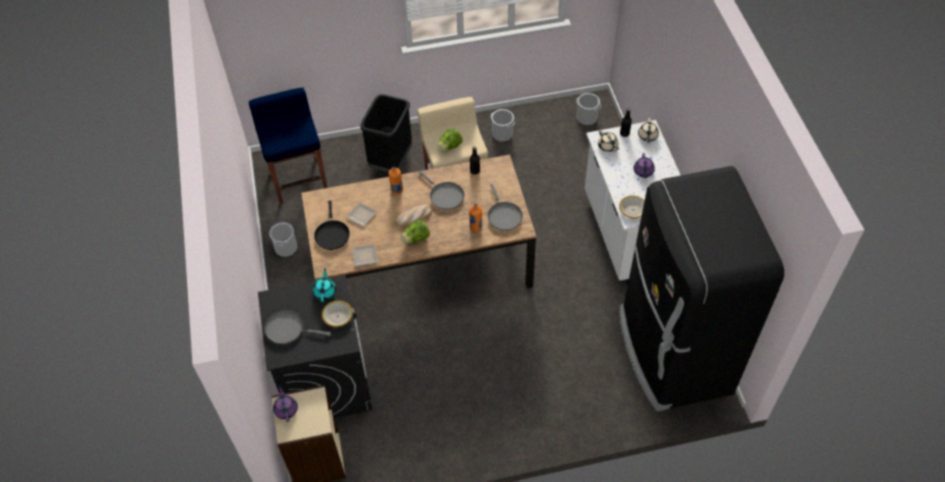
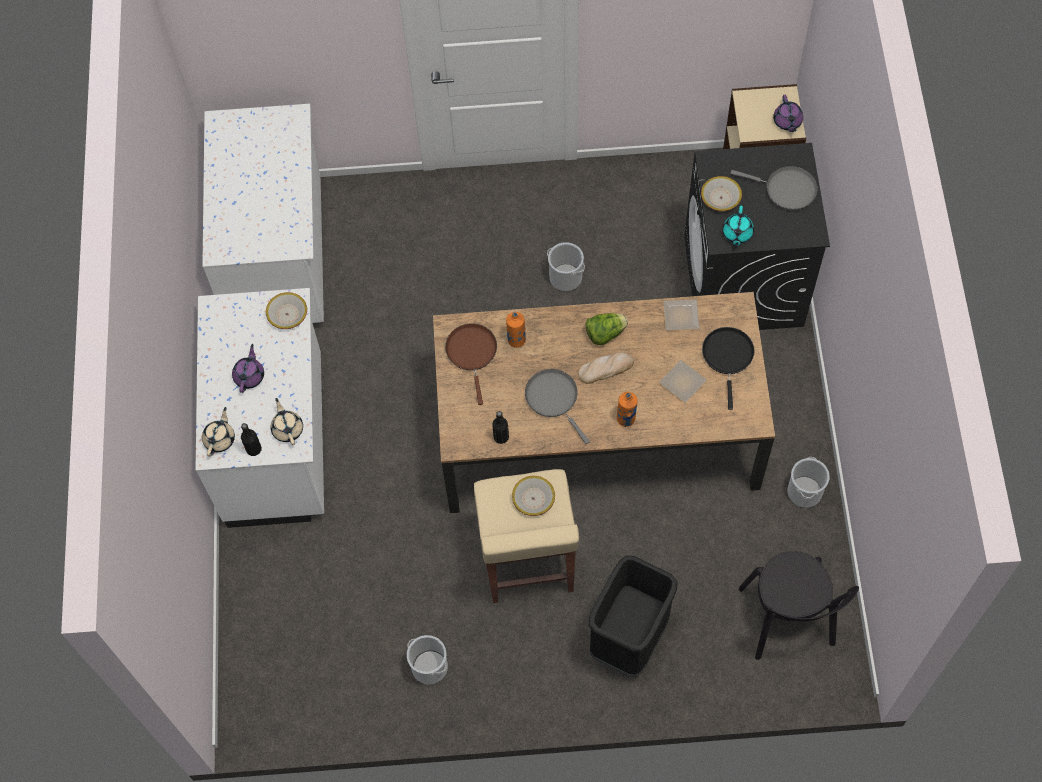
camera: 170 degrees left, 10 degrees up
blue stool [249,88,327,204] -> black chair [739,551,859,660]
lettuce [437,128,462,152] -> bowl [512,476,555,516]
grey frying pan [488,184,523,231] -> brown frying pan [445,323,497,405]
bucket [576,93,601,125] -> bucket moved to [547,242,585,291]
black fridge [619,166,784,411] -> white counter [202,104,324,323]

